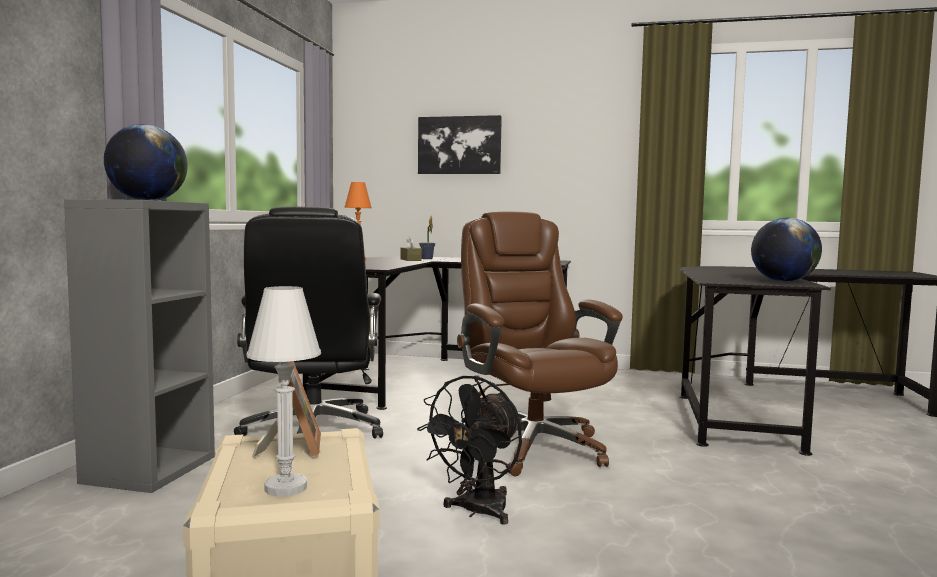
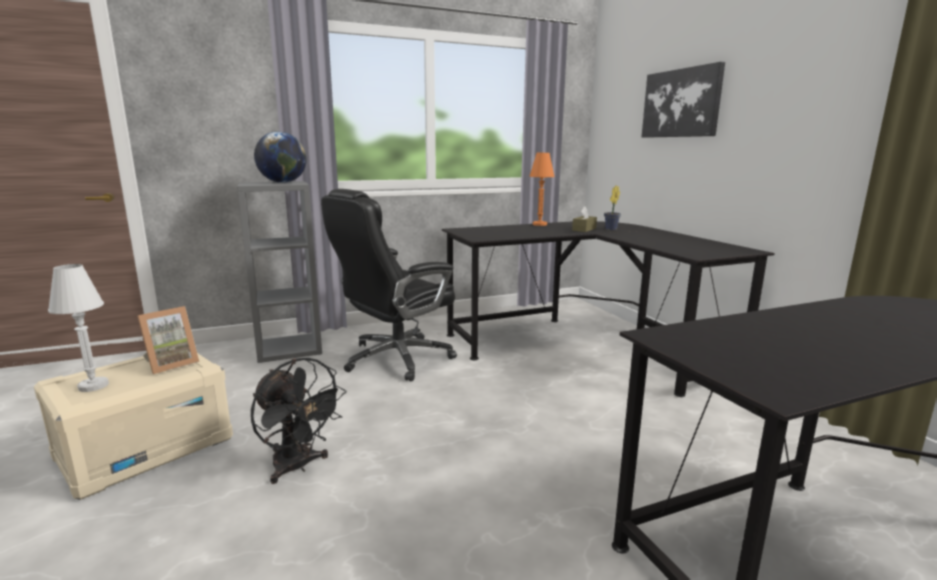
camera: 55 degrees right, 10 degrees up
black fan [417,376,522,525] -> black fan turned 135 degrees counterclockwise [251,358,346,484]
brown office chair [457,211,623,477] -> none
globe [751,218,822,282] -> none

